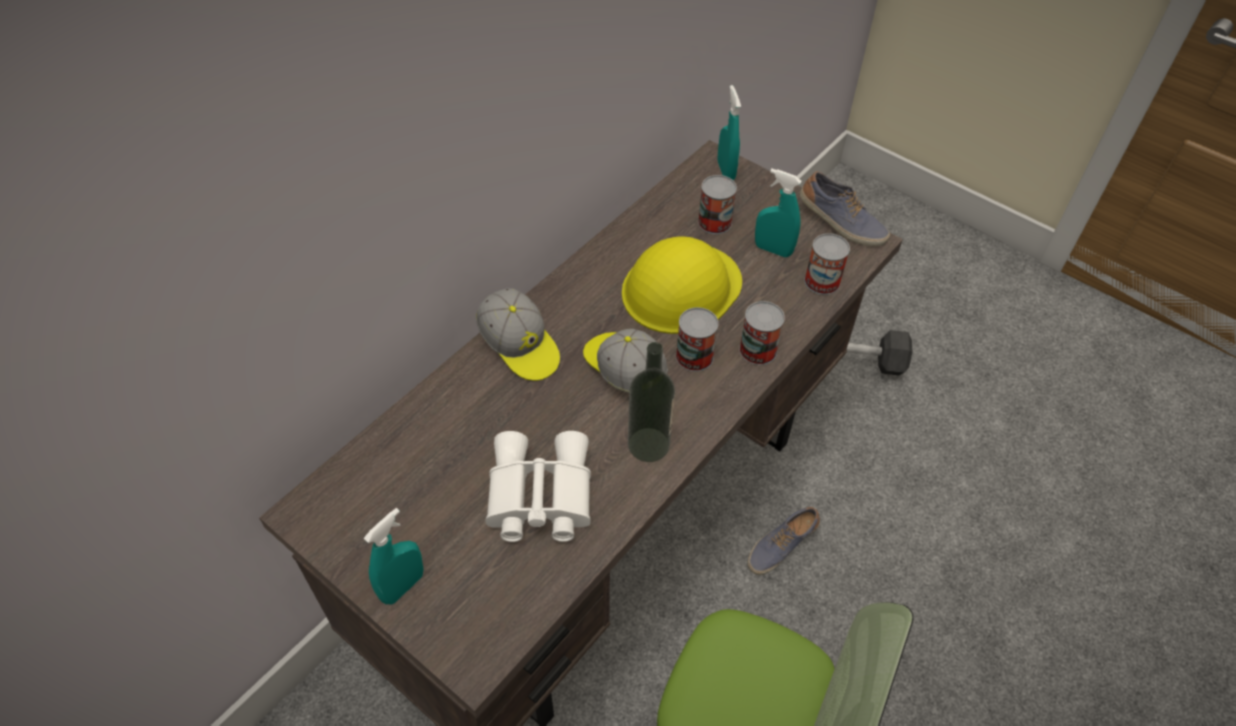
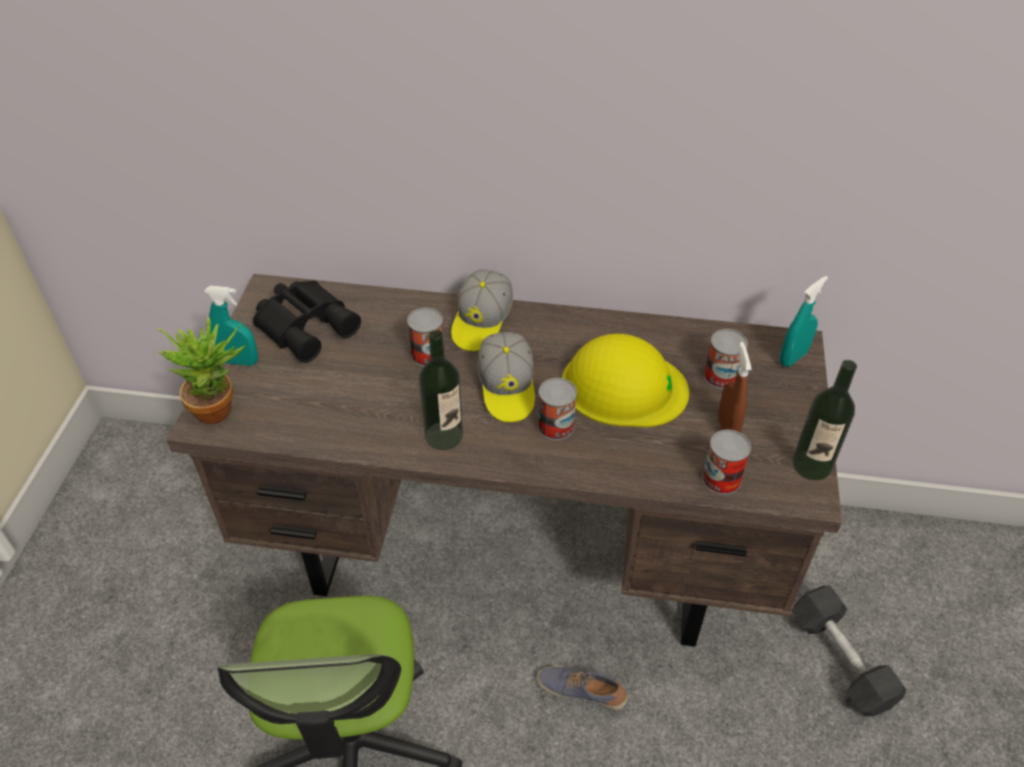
camera: 60 degrees right, 5 degrees down
white binoculars [485,431,591,542] -> none
cap [583,329,668,393] -> cap turned 150 degrees clockwise [478,332,535,423]
can [739,301,785,365] -> can moved to [407,307,445,366]
turquoise spray bottle [755,169,802,257] -> brown spray bottle [718,342,752,432]
shoe [800,171,890,247] -> bottle [792,360,857,480]
none -> potted plant [158,316,245,424]
none -> black binoculars [253,281,361,363]

